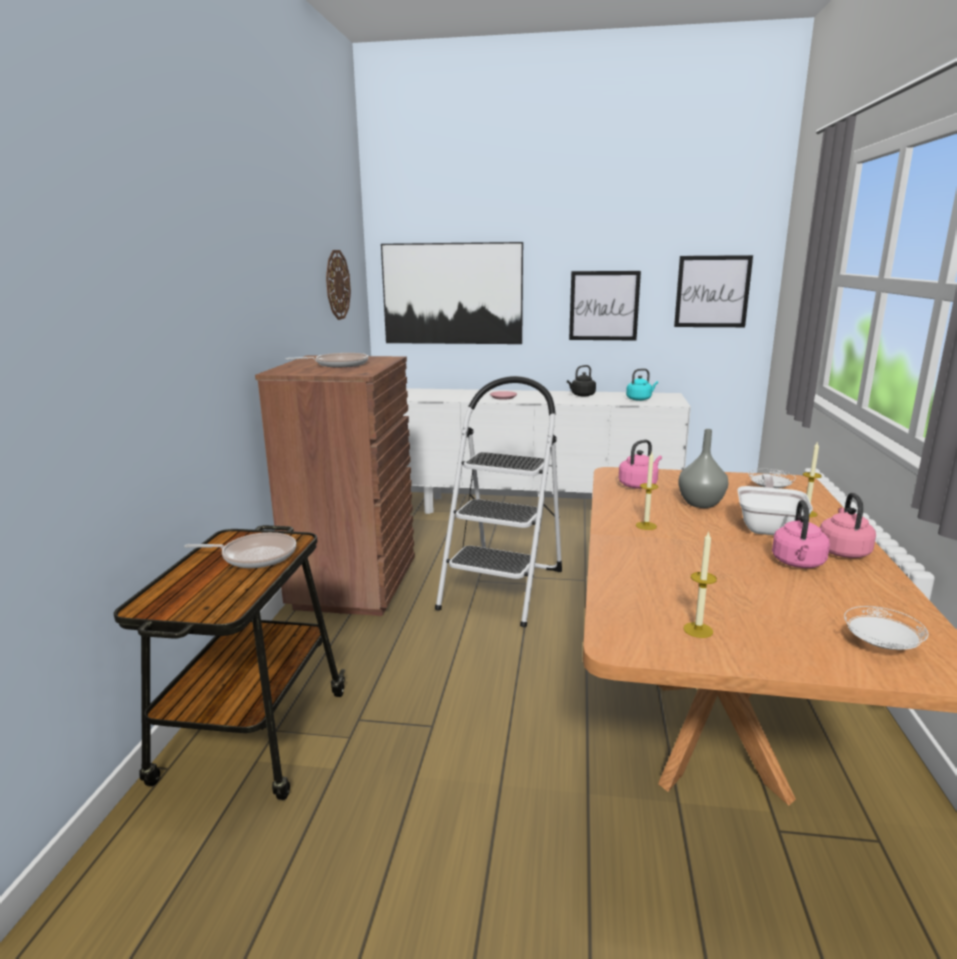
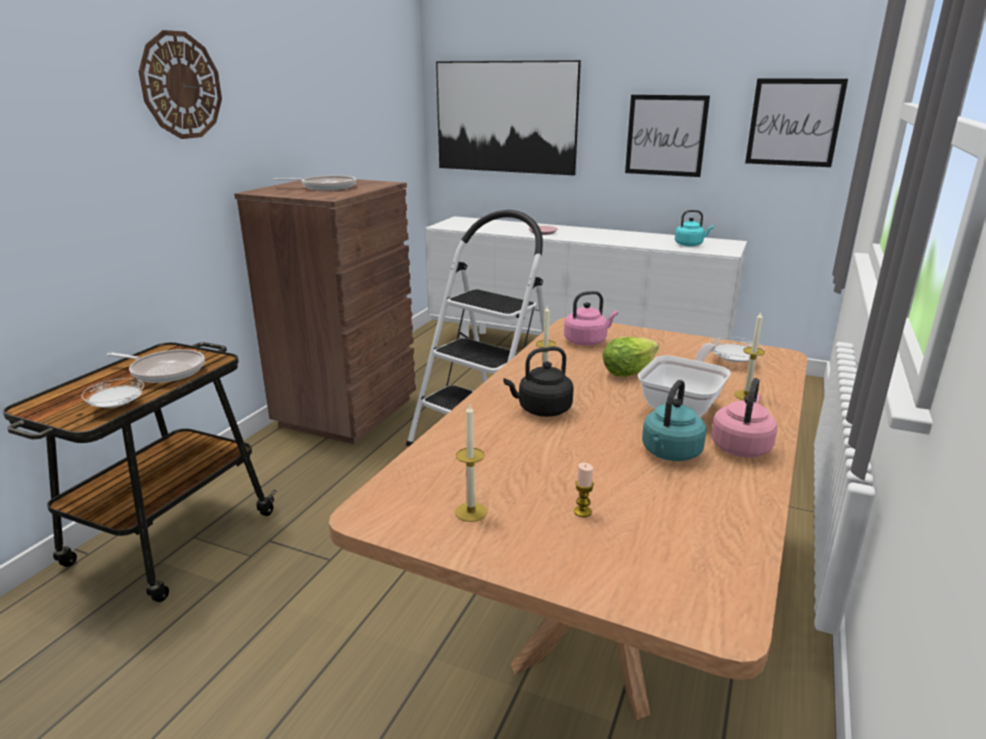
camera: 15 degrees right, 5 degrees up
wall clock [326,250,351,320] -> wall clock moved to [139,30,222,139]
black kettle [567,365,596,397] -> black kettle moved to [503,346,574,417]
grey vase [678,429,729,508] -> lettuce [603,337,659,377]
pink kettle [772,500,830,568] -> turquoise kettle [642,380,706,461]
white plate [844,606,929,650] -> white plate moved to [82,378,144,408]
none -> candle [574,463,594,517]

